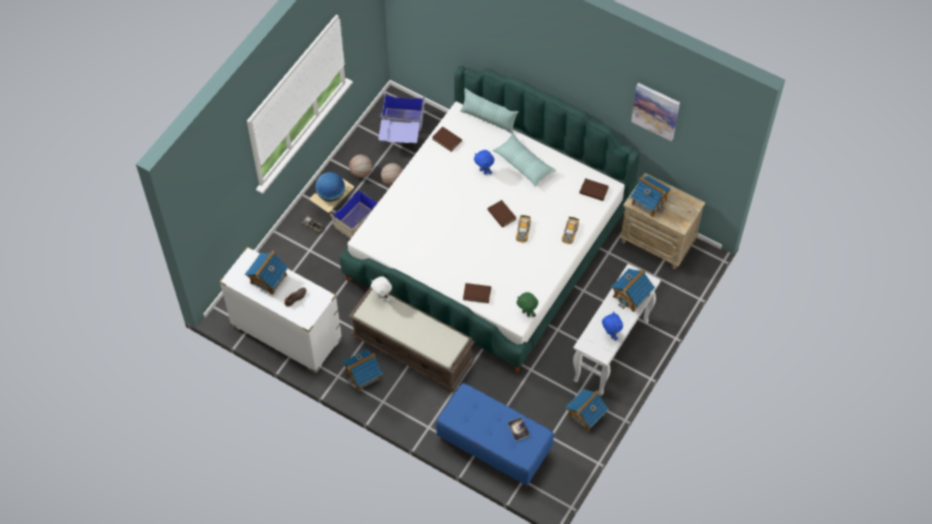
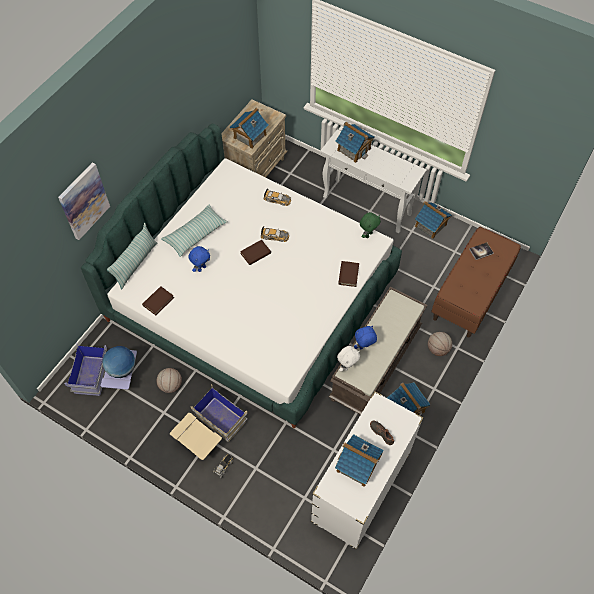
camera: 90 degrees left, 0 degrees up
globe [316,172,345,202] -> globe moved to [102,346,135,378]
basketball [349,155,372,178] -> basketball moved to [428,332,452,356]
blue bench [436,383,554,488] -> brown bench [431,227,521,338]
brown book [579,178,609,201] -> none
blue plush toy [602,311,623,341] -> blue plush toy moved to [354,326,377,349]
picture [631,83,680,141] -> picture moved to [58,162,110,240]

